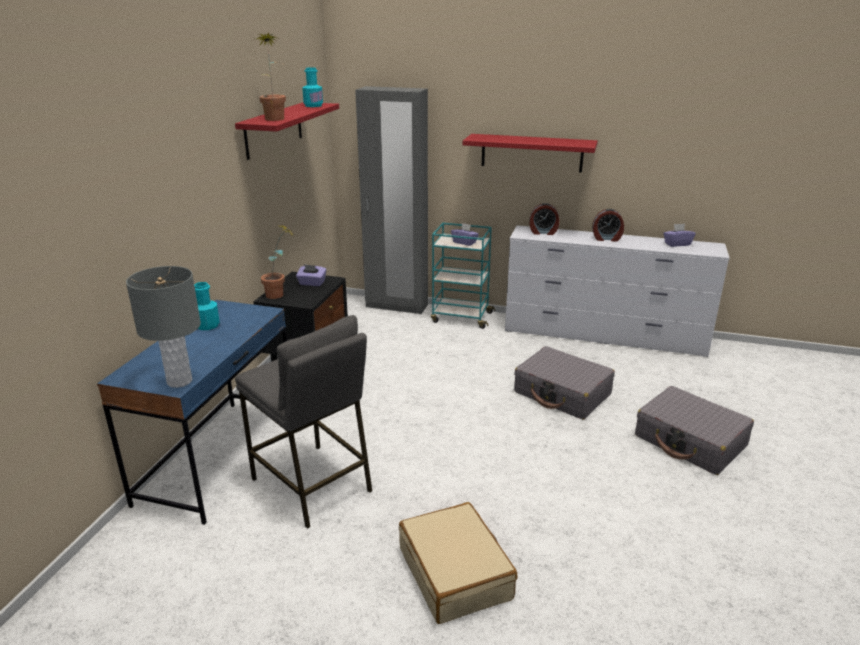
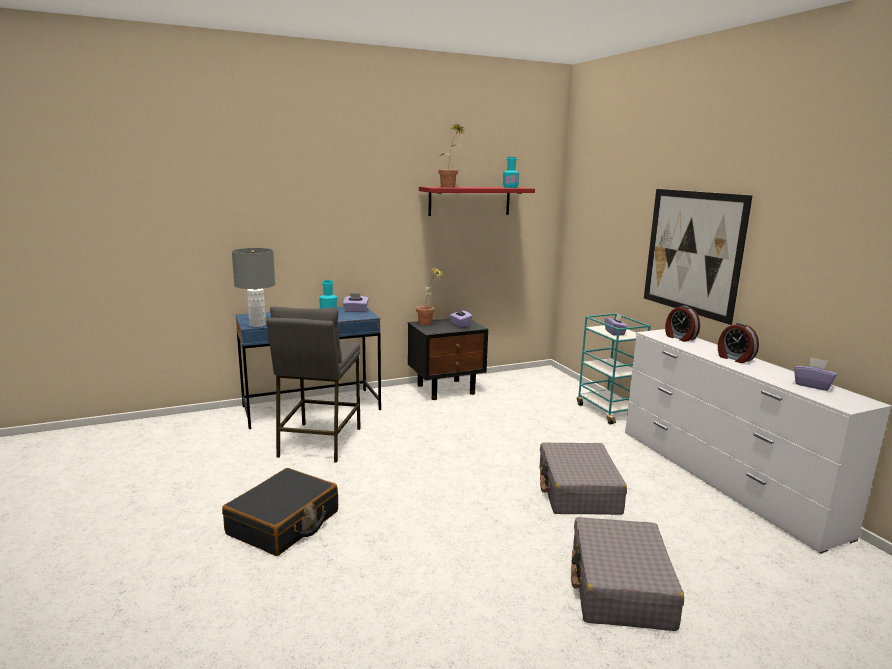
camera: 50 degrees right, 10 degrees down
grey wardrobe [355,86,428,314] -> none
beige suitcase [399,502,517,624] -> black suitcase [222,468,338,556]
red shelf [463,134,598,173] -> picture [644,189,753,325]
none -> purple tissue box [343,293,369,313]

